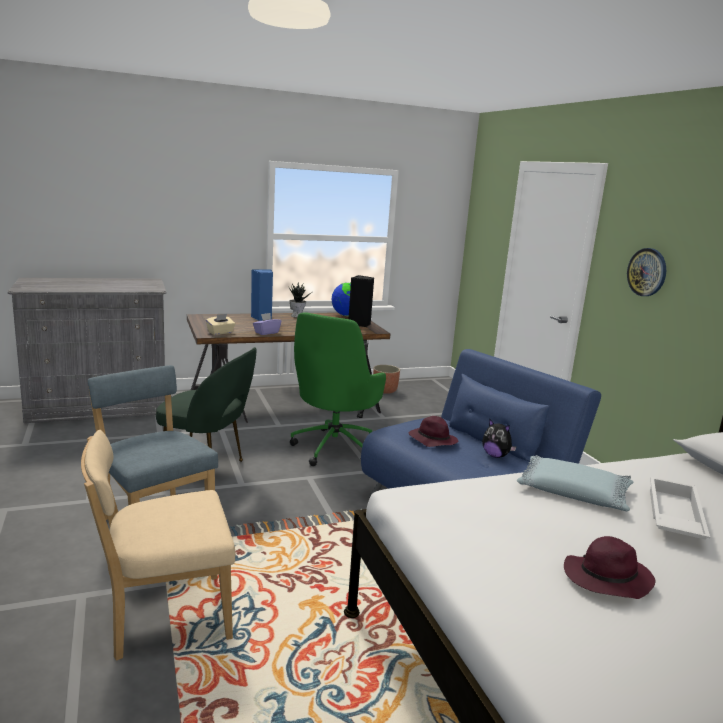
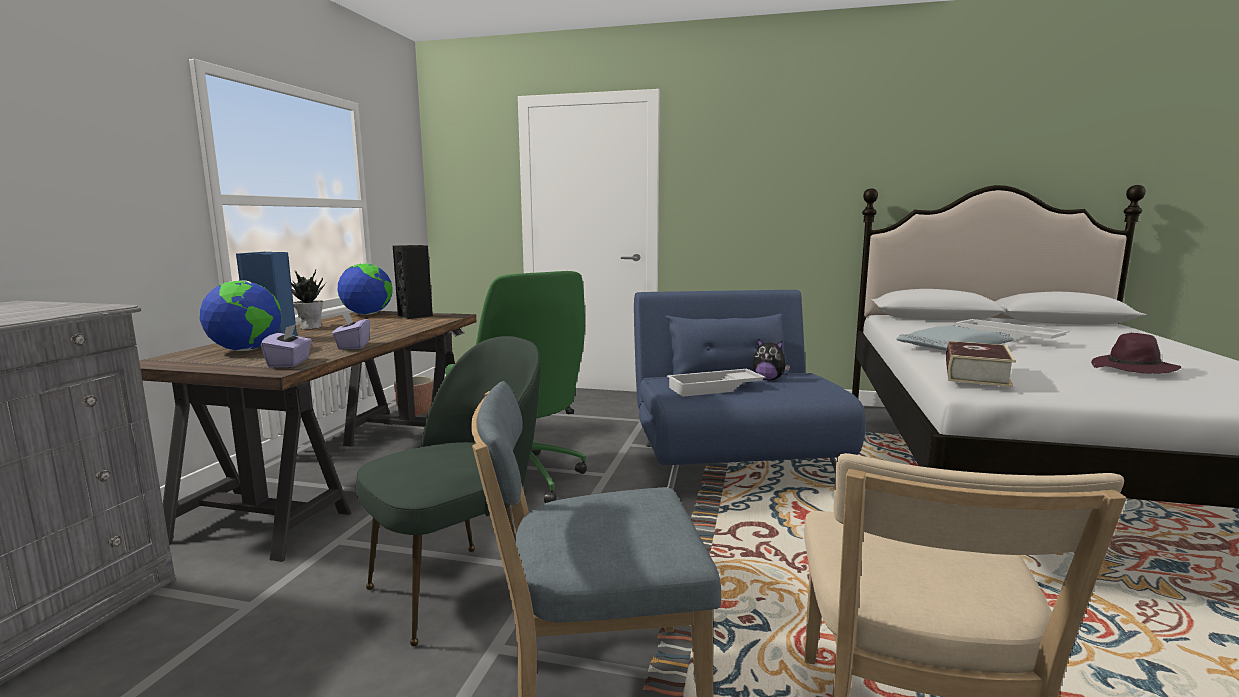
camera: 55 degrees left, 5 degrees down
beige tissue box [206,314,235,335] -> purple tissue box [261,324,312,368]
purple hat [409,416,458,447] -> white tray [667,369,766,397]
plush toy [482,419,516,458] -> plush toy turned 45 degrees clockwise [753,339,790,380]
wall clock [627,248,666,296] -> none
none -> globe [200,280,281,351]
none -> book [946,341,1016,387]

